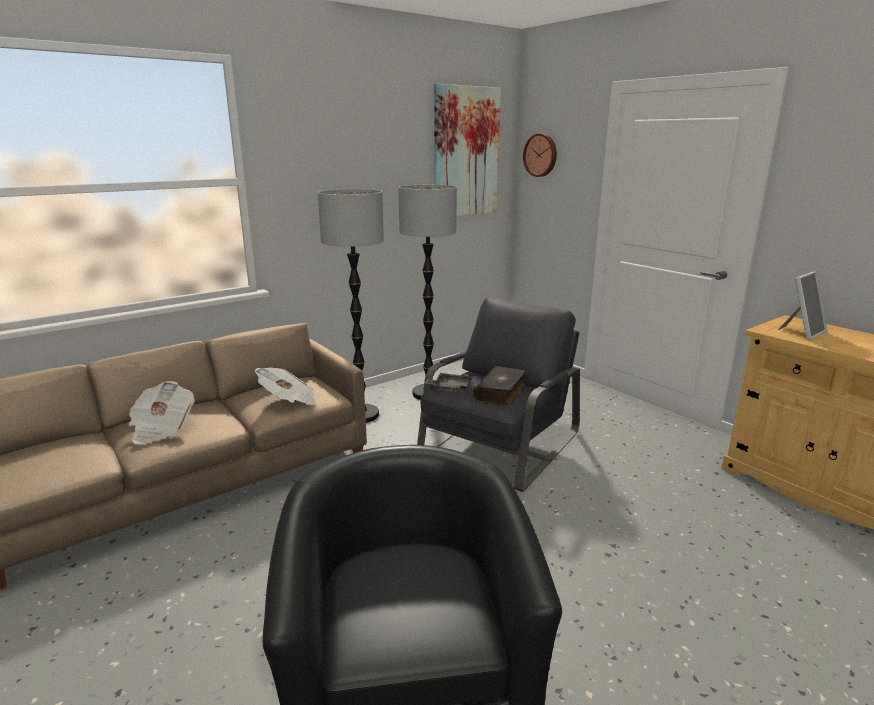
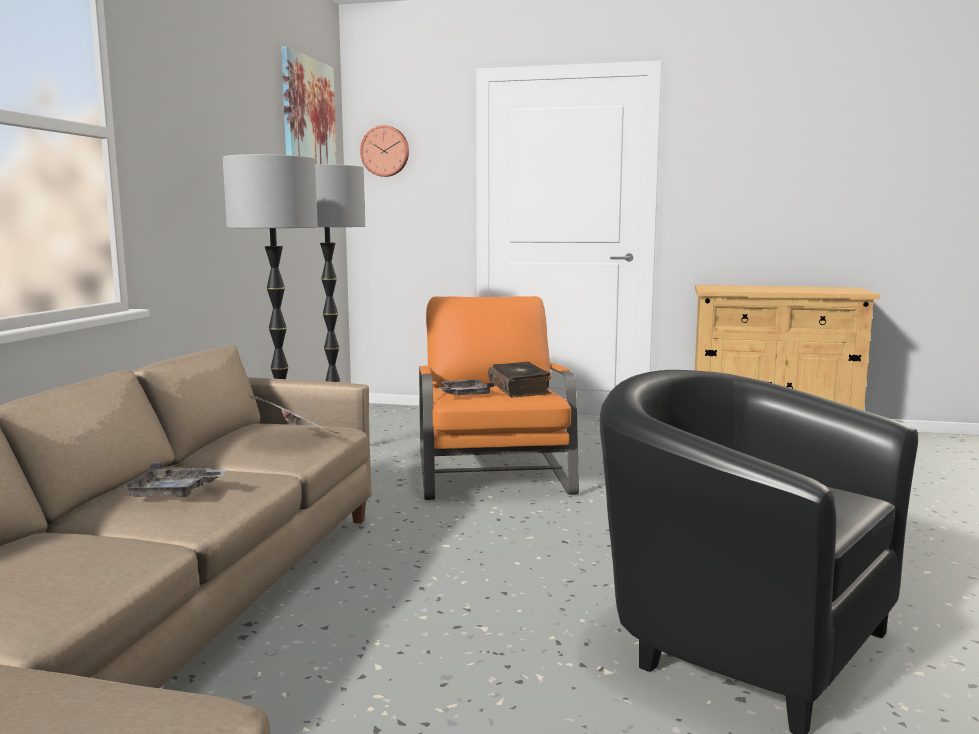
camera: 40 degrees left, 10 degrees down
newspaper [128,381,195,444] -> grey tray [121,462,228,498]
grey armchair [417,297,580,492] -> orange armchair [419,296,579,500]
picture frame [778,271,827,340] -> none

